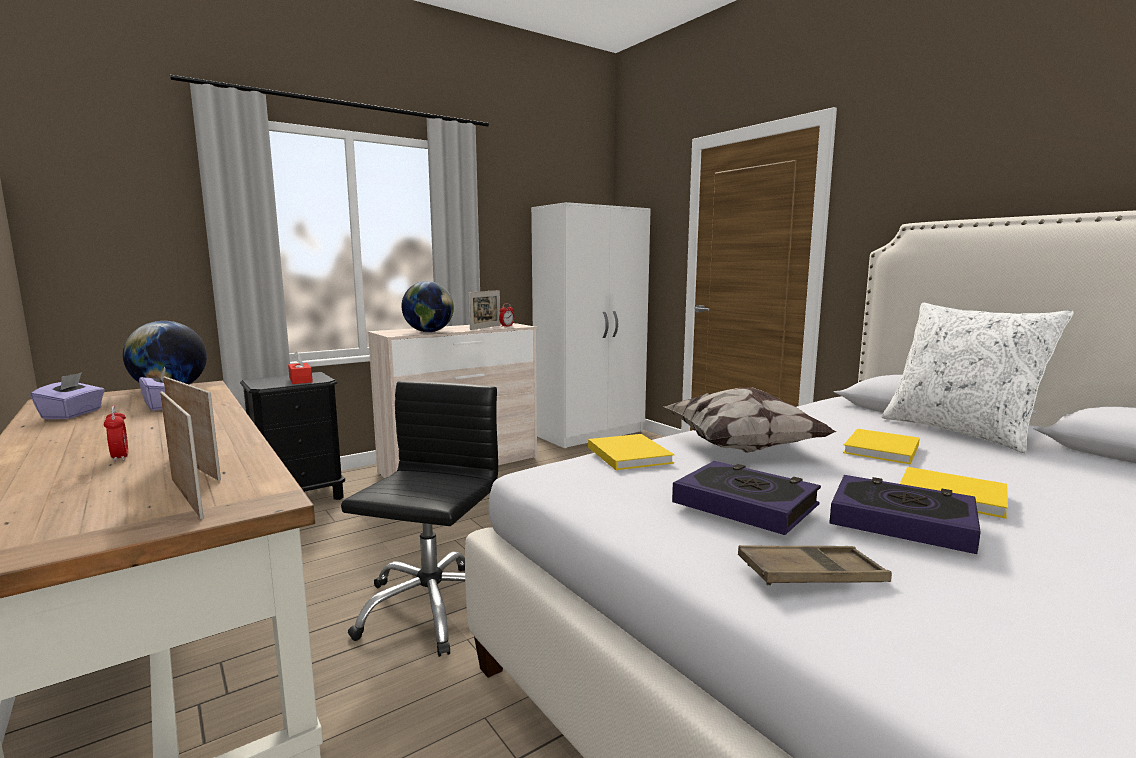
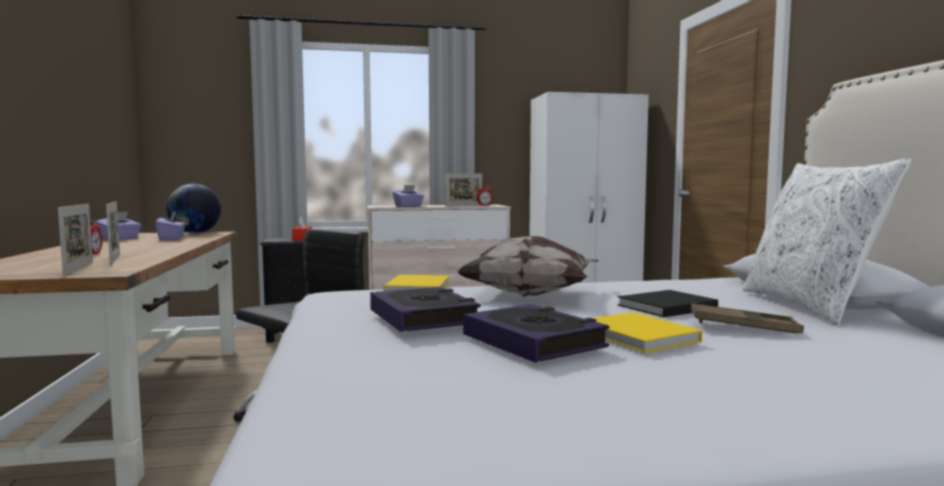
camera: 25 degrees right, 5 degrees down
globe [402,281,454,332] -> purple tissue box [393,185,424,207]
brown tray [738,545,892,586] -> brown tray moved to [691,303,804,333]
yellow book [843,429,920,464] -> black book [617,290,718,317]

